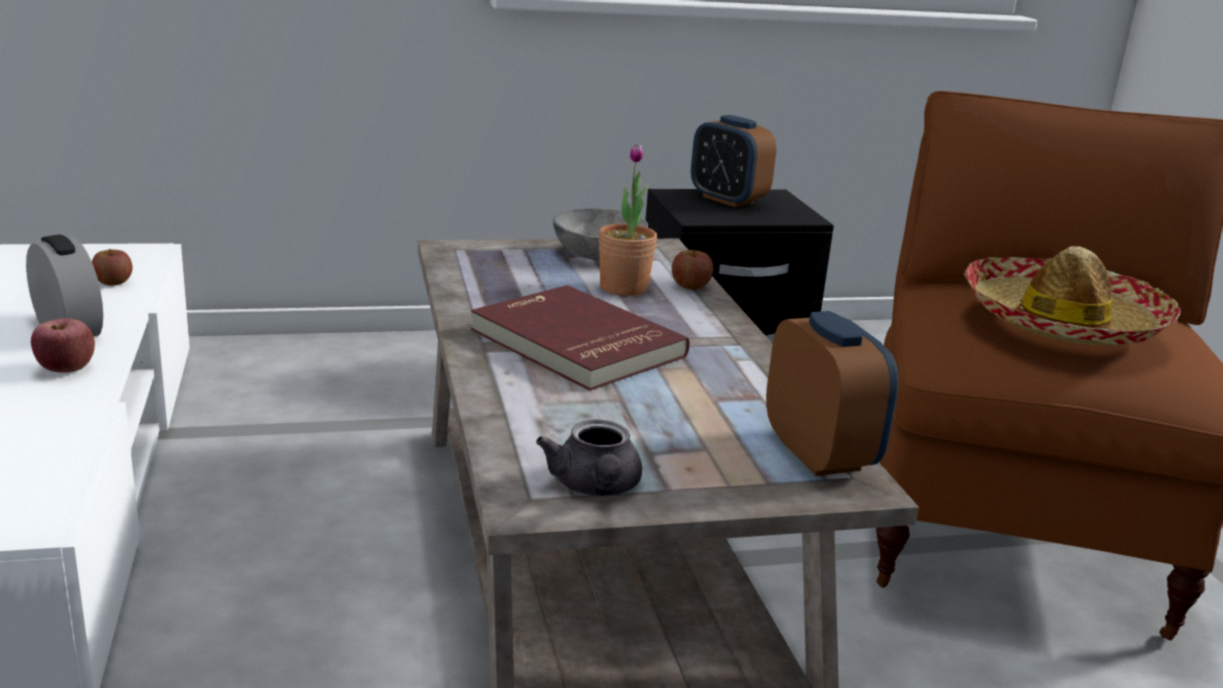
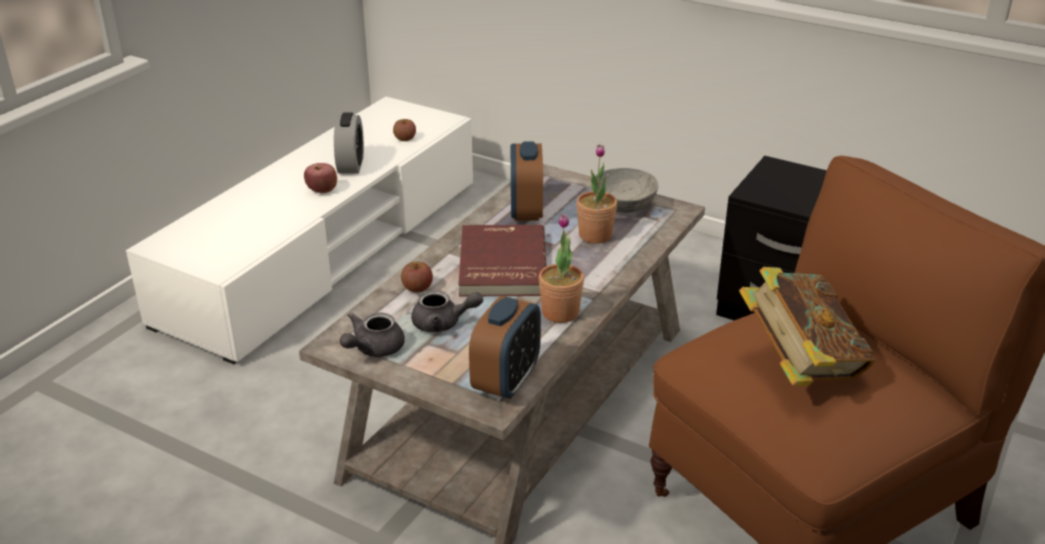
camera: 45 degrees right, 10 degrees up
apple [672,249,713,289] -> apple moved to [401,262,433,293]
alarm clock [691,115,776,207] -> alarm clock moved to [511,141,543,221]
hat [964,246,1181,346] -> book [739,267,876,386]
none -> grey teapot [411,290,483,332]
none -> potted plant [539,214,584,323]

